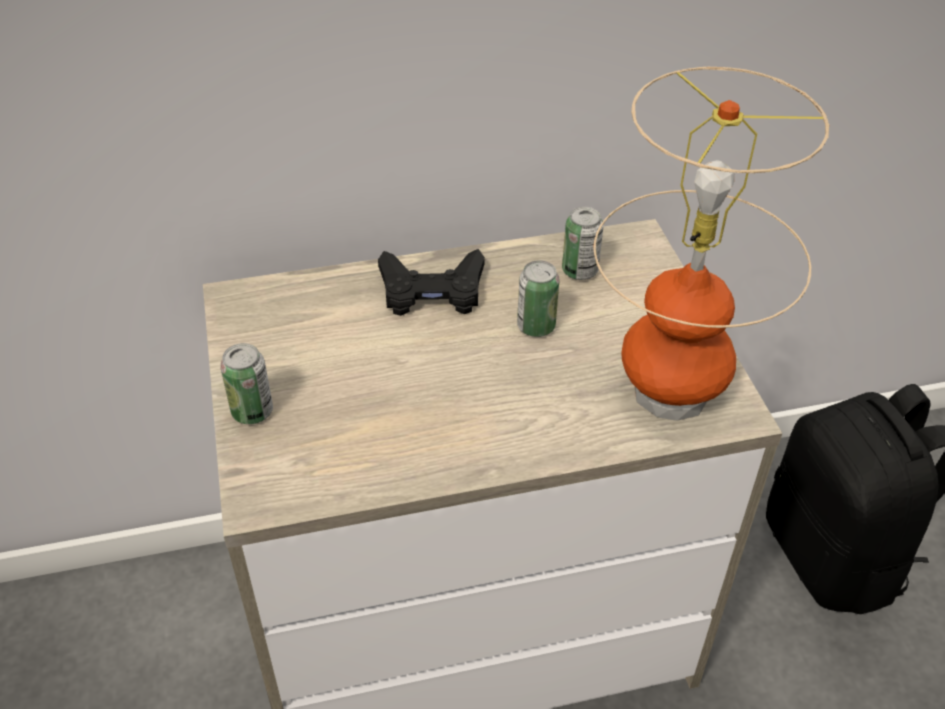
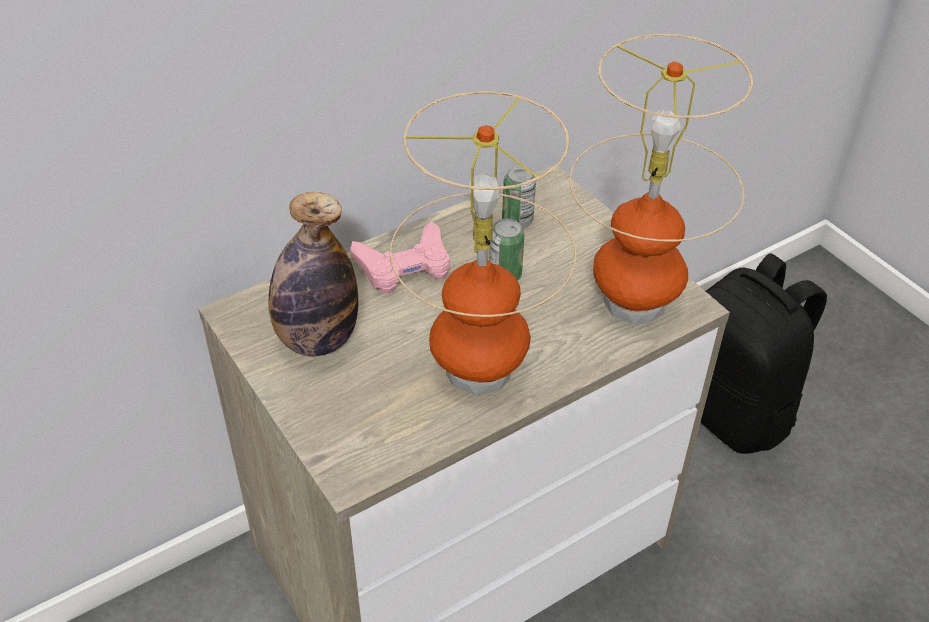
camera: 20 degrees left, 0 degrees up
can [220,343,273,424] -> none
black game controller [378,249,485,316] -> pink game controller [350,221,450,293]
none -> bottle [269,192,358,356]
none -> table lamp [390,91,577,396]

